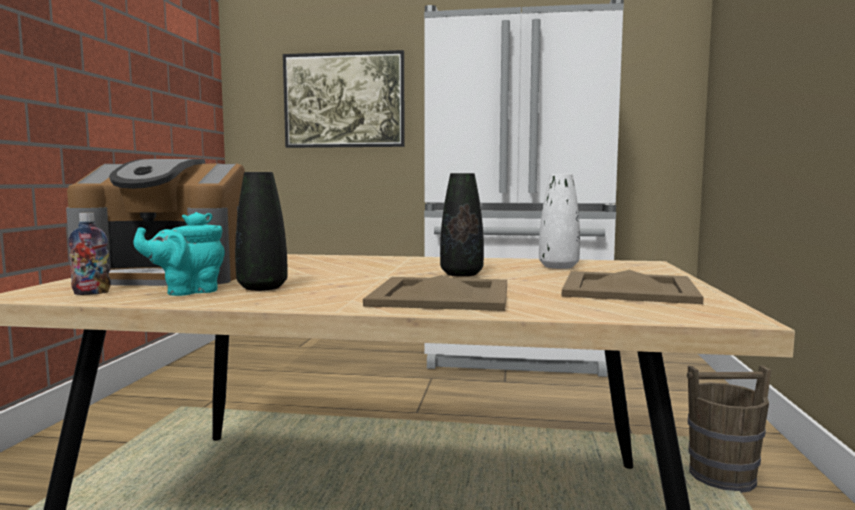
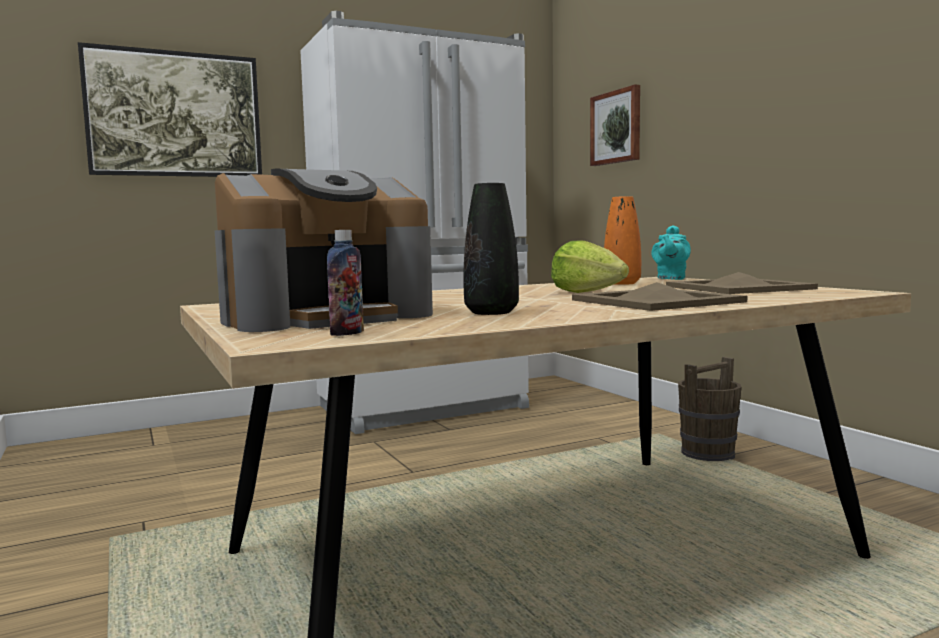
camera: 35 degrees left, 0 degrees up
turquoise teapot [133,212,225,296] -> turquoise teapot moved to [652,225,691,280]
black vase [440,173,484,277] -> lettuce [551,241,629,293]
white vase [539,174,580,269] -> orange vase [604,196,641,285]
none -> picture [590,84,640,166]

